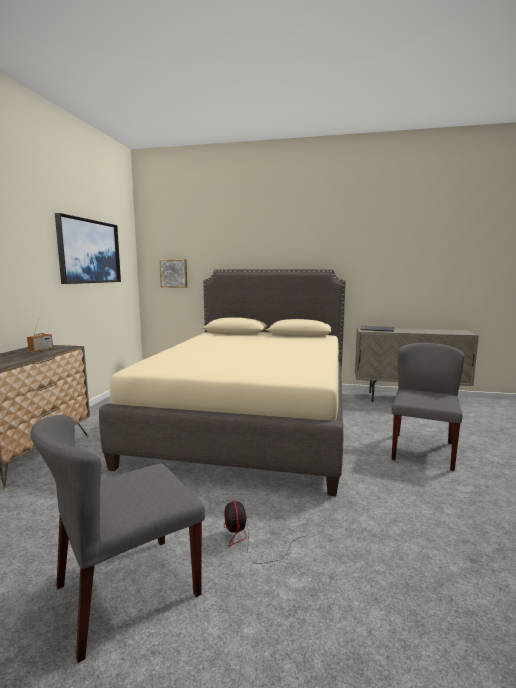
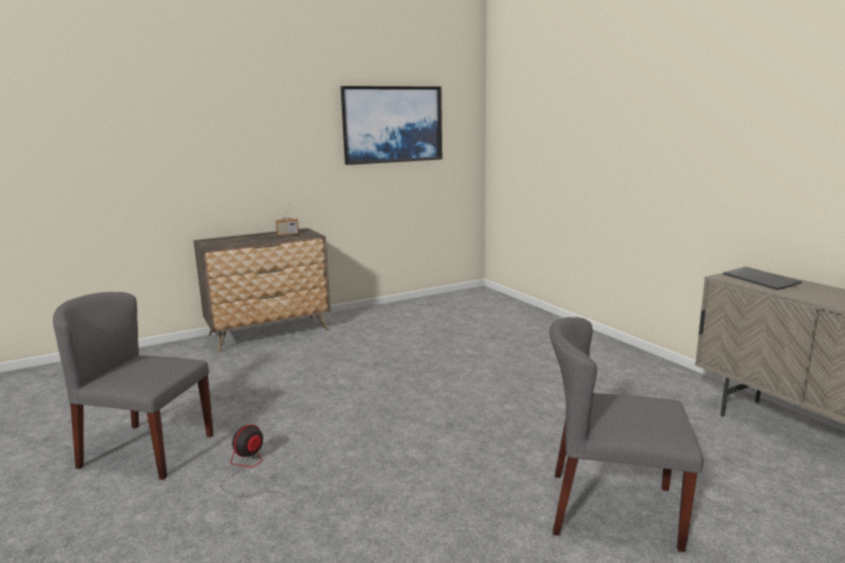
camera: 50 degrees right, 5 degrees up
beige bed [99,269,346,496] -> none
picture [159,259,187,288] -> none
grey chair [392,343,465,471] -> grey chair turned 150 degrees counterclockwise [549,317,703,552]

